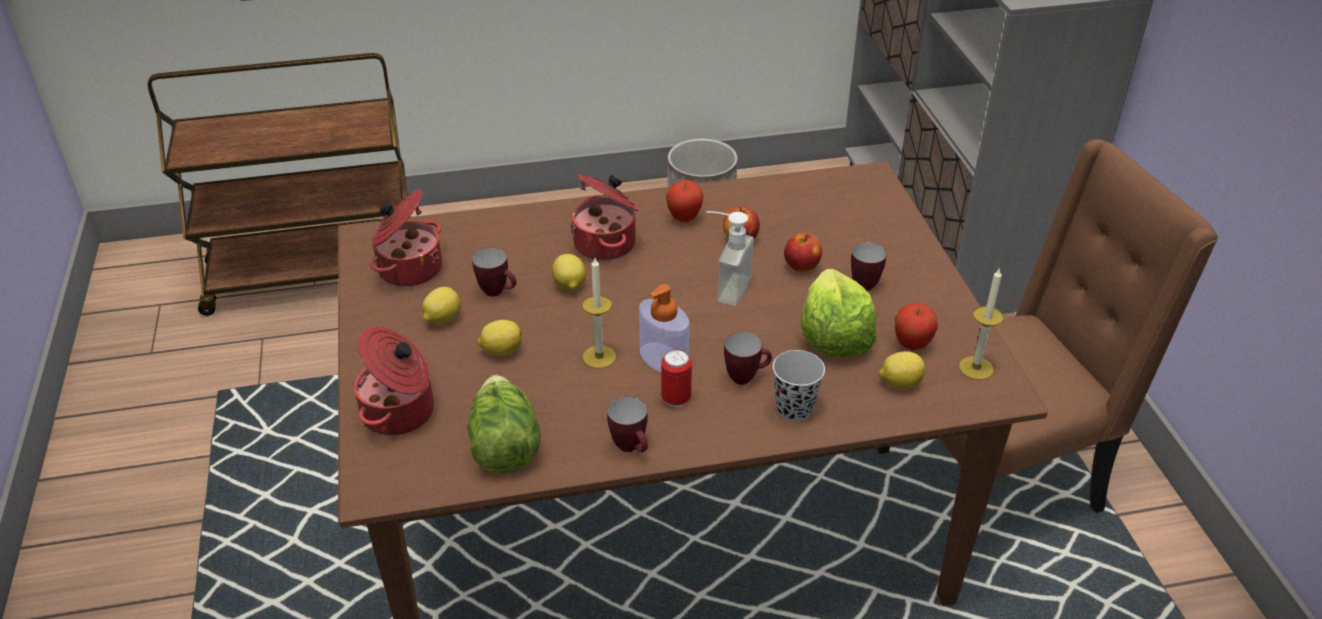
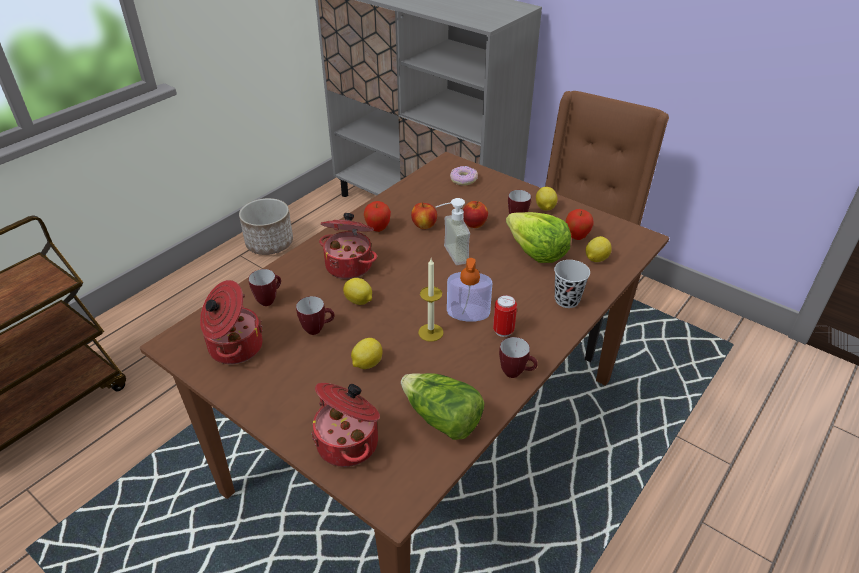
camera: 40 degrees left, 0 degrees up
lemon [422,287,461,325] -> lemon moved to [536,187,557,211]
mug [724,332,772,385] -> mug moved to [248,269,281,306]
candle [959,267,1004,380] -> none
none -> donut [450,166,478,186]

